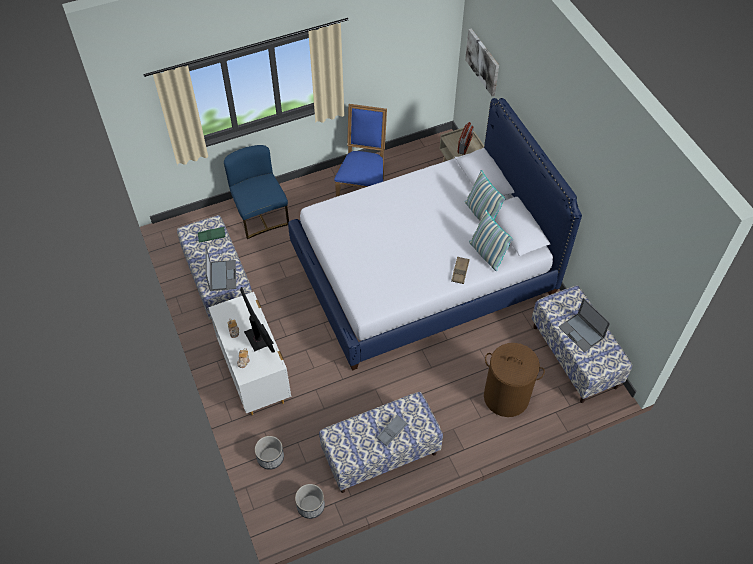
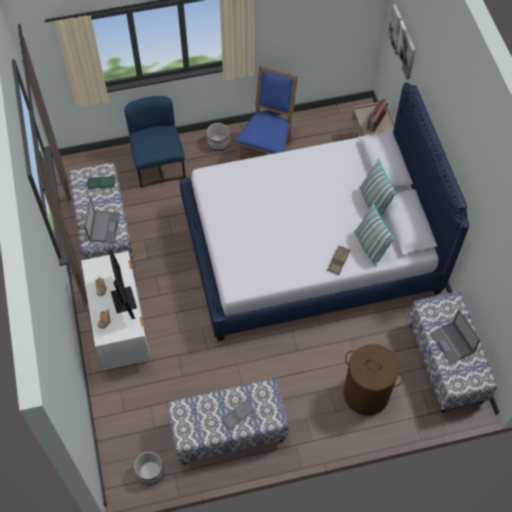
camera: 10 degrees right, 5 degrees up
planter [255,436,284,470] -> planter moved to [207,123,230,151]

